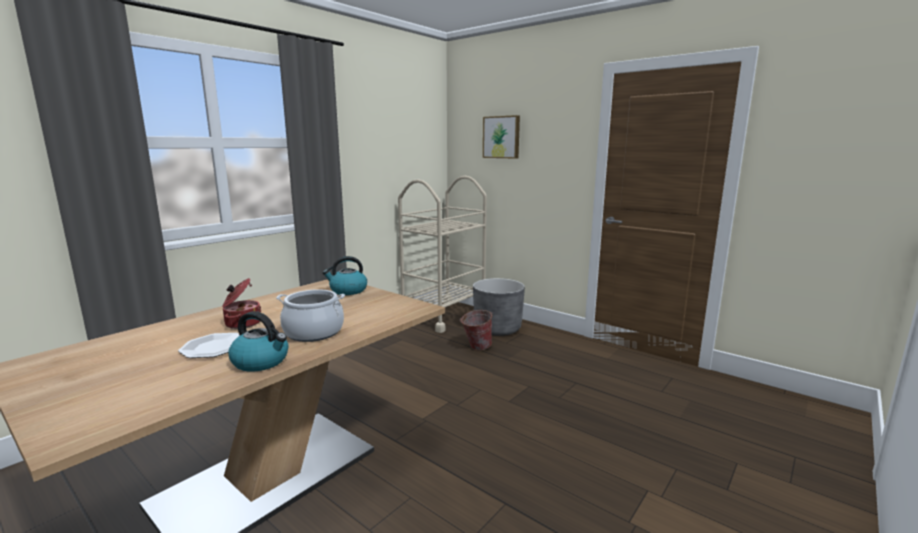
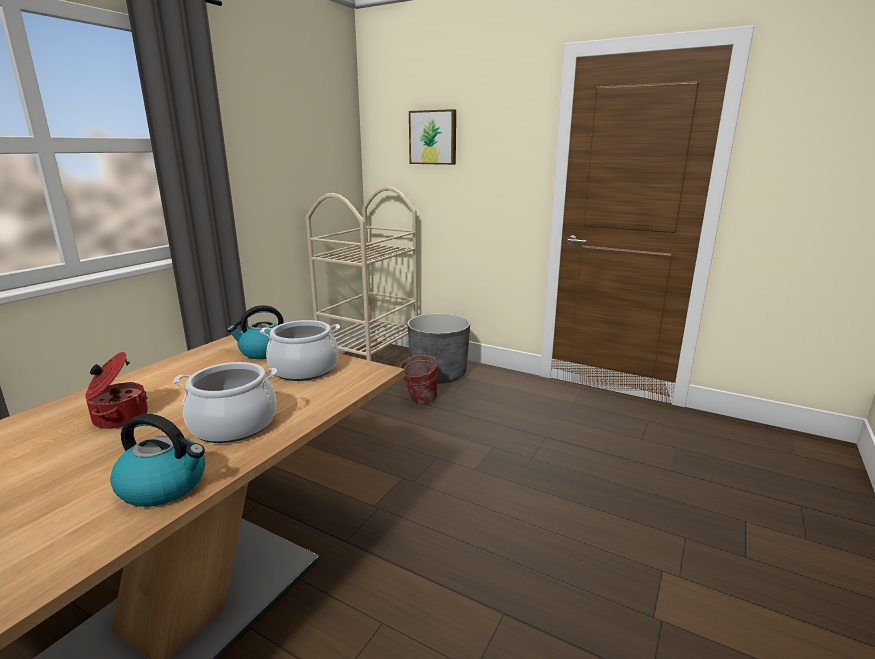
camera: 10 degrees left, 5 degrees up
plate [178,333,240,358] -> none
none -> cooking pot [260,320,340,381]

